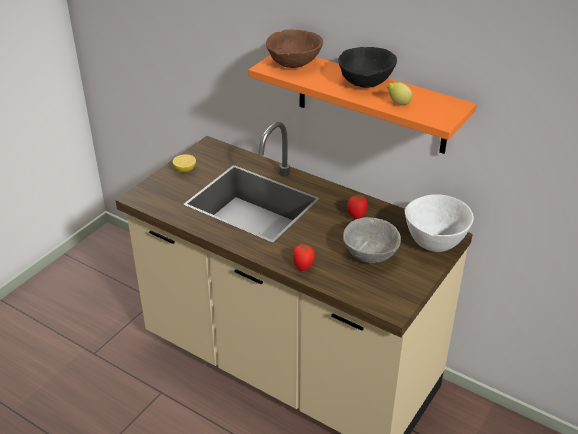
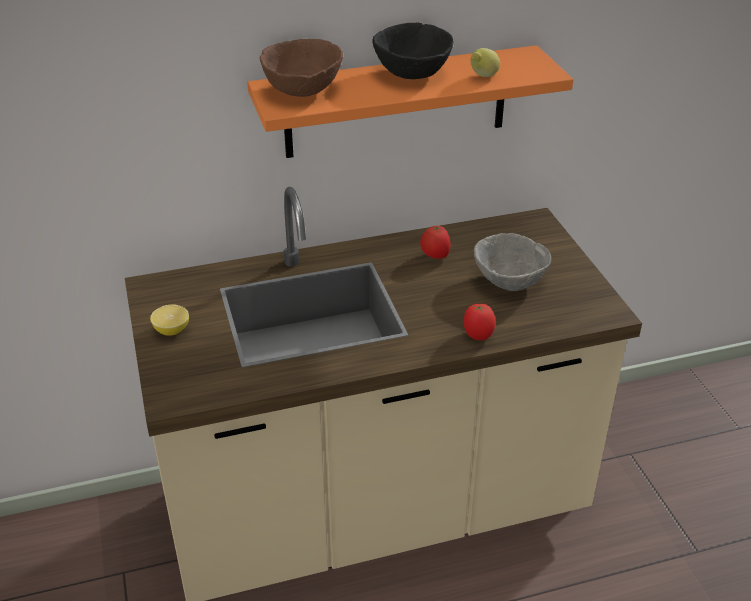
camera: 50 degrees left, 0 degrees up
white bowl [405,194,474,252] -> none

